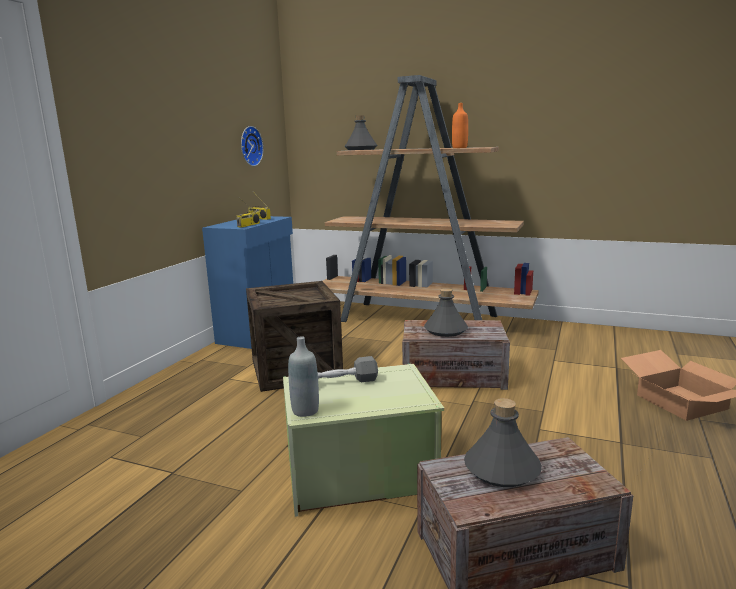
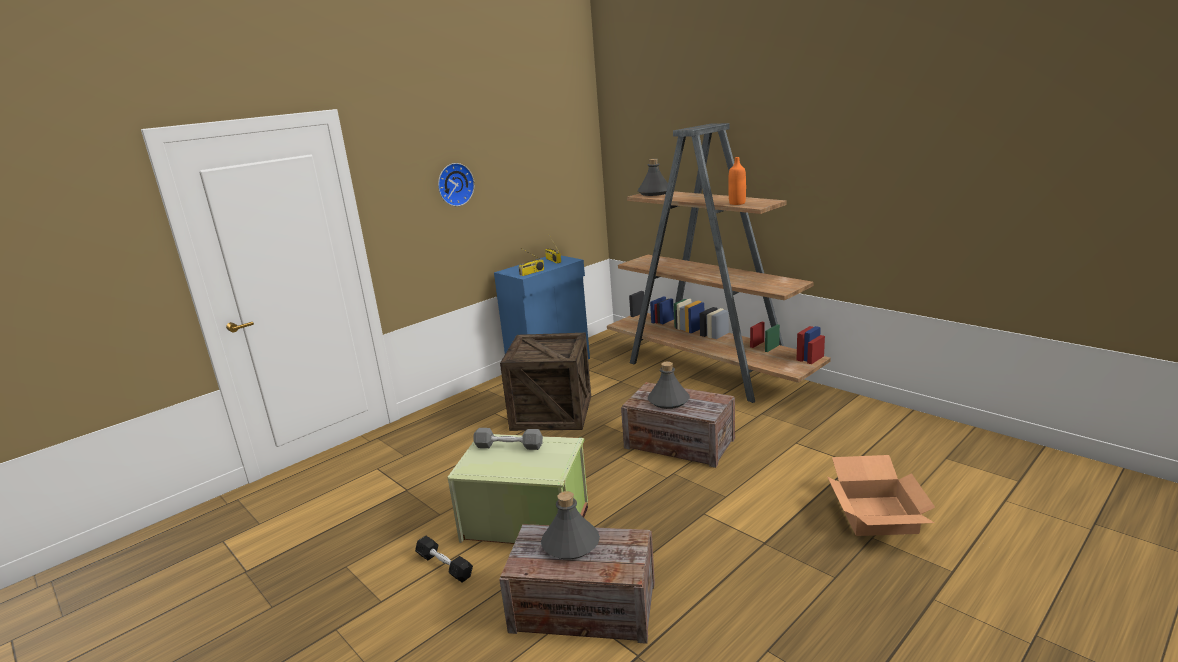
camera: 25 degrees right, 5 degrees up
wall clock [241,126,264,166] -> wall clock moved to [438,163,474,206]
grey bottle [288,336,319,417] -> none
none -> black dumbbell [415,536,473,583]

